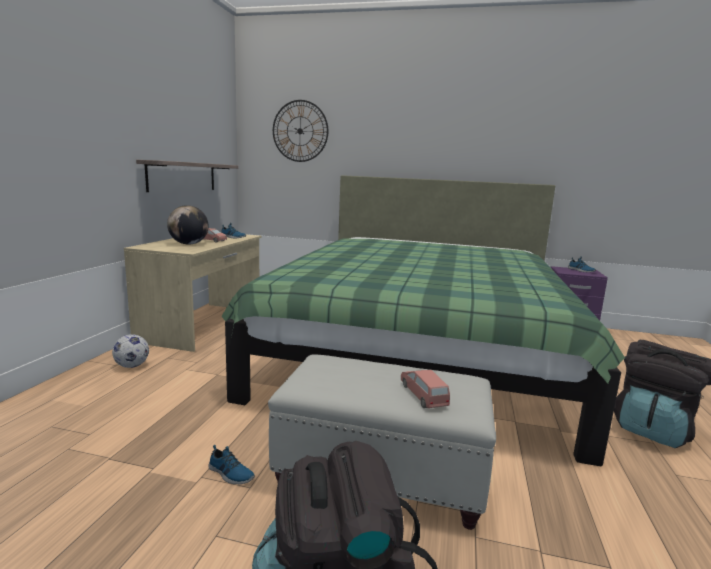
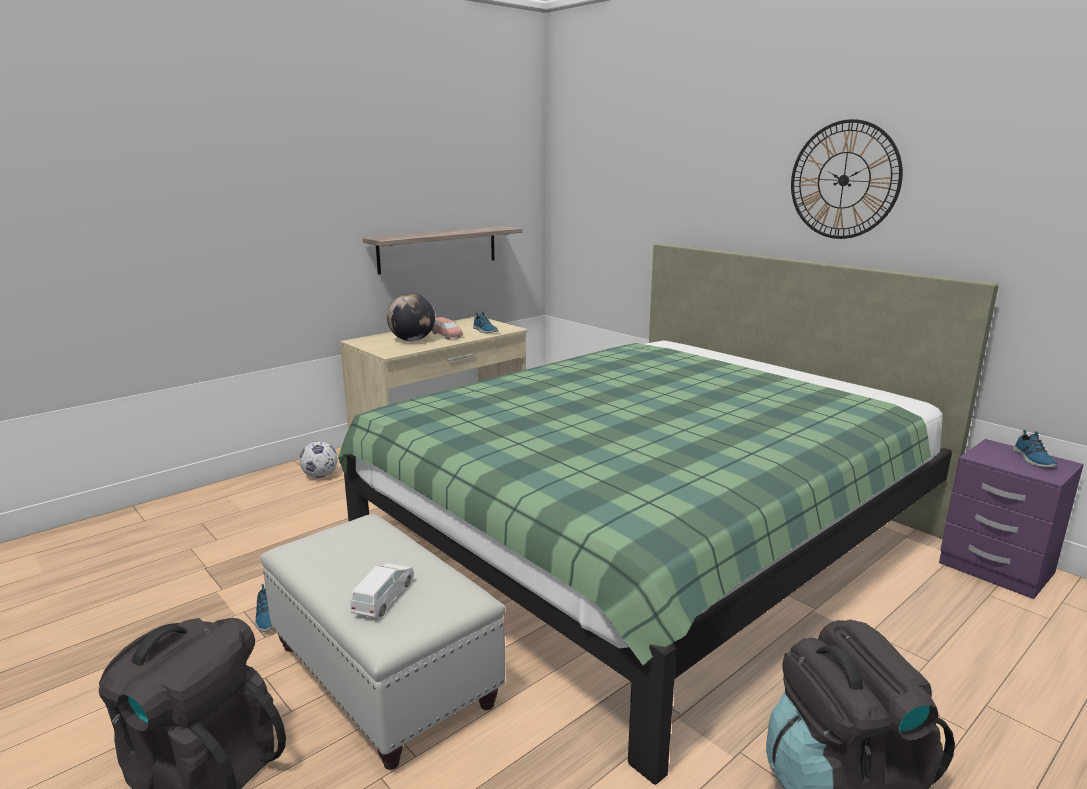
camera: 35 degrees right, 5 degrees up
wall clock [273,100,328,162] -> wall clock moved to [791,119,903,239]
pink toy car [401,370,450,408] -> white toy car [350,563,414,618]

